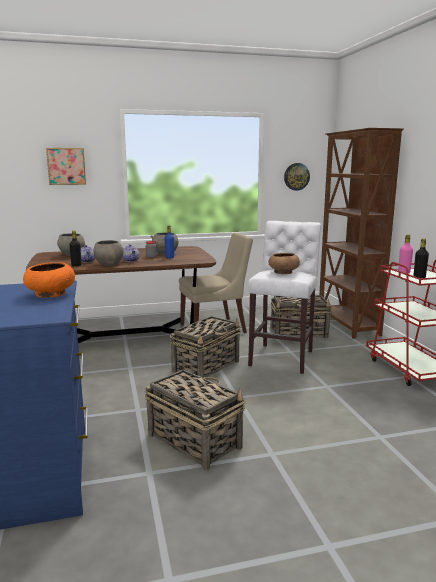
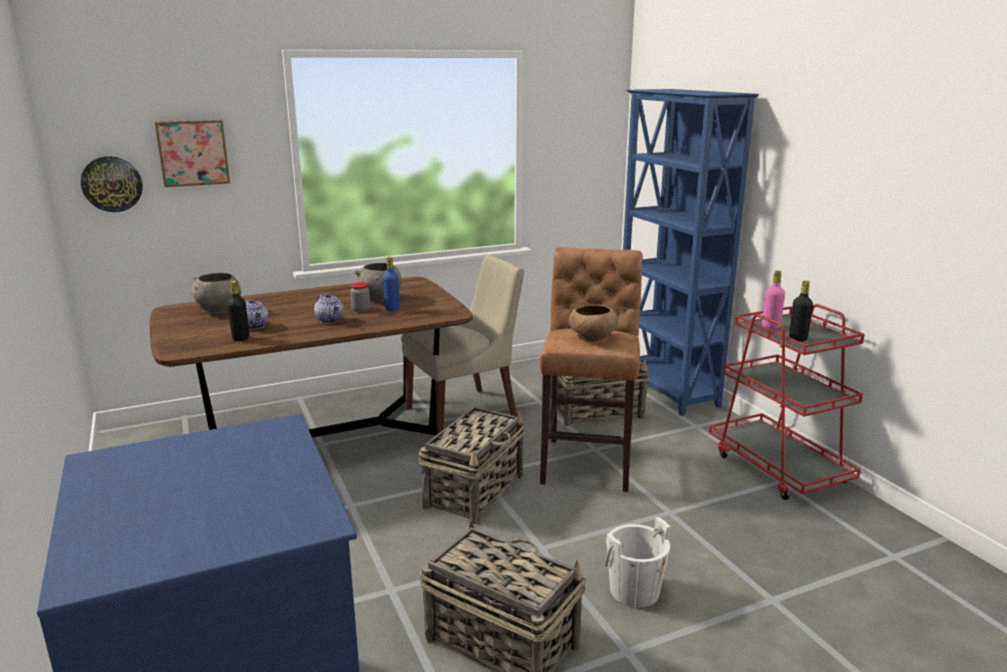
camera: 10 degrees left, 5 degrees up
orange bowl [23,262,75,298] -> none
grey bowl [93,240,124,266] -> none
white stool [248,221,321,374] -> brown stool [540,247,643,492]
wall clock [284,163,310,191] -> wall clock moved to [81,156,143,212]
brown bookcase [319,128,404,339] -> blue bookcase [623,89,759,416]
none -> white bucket [605,517,671,607]

